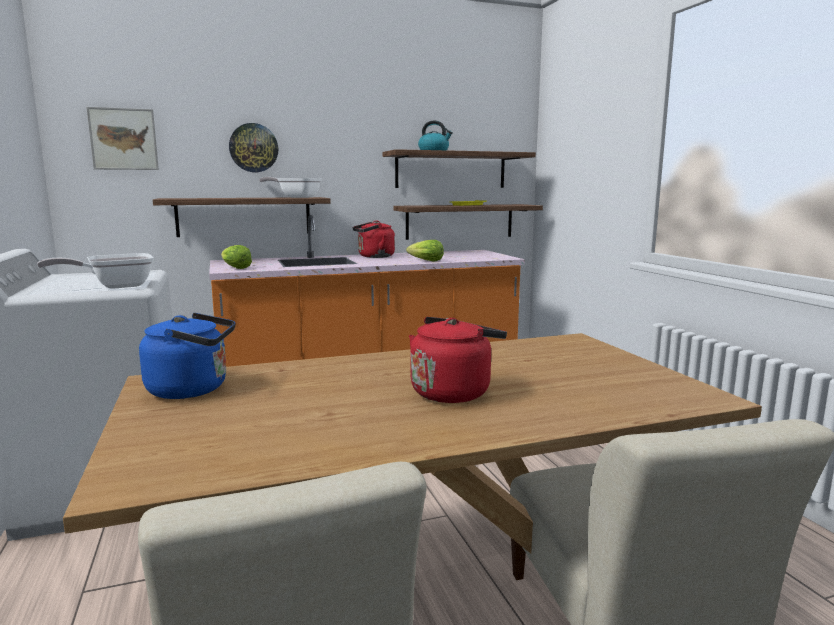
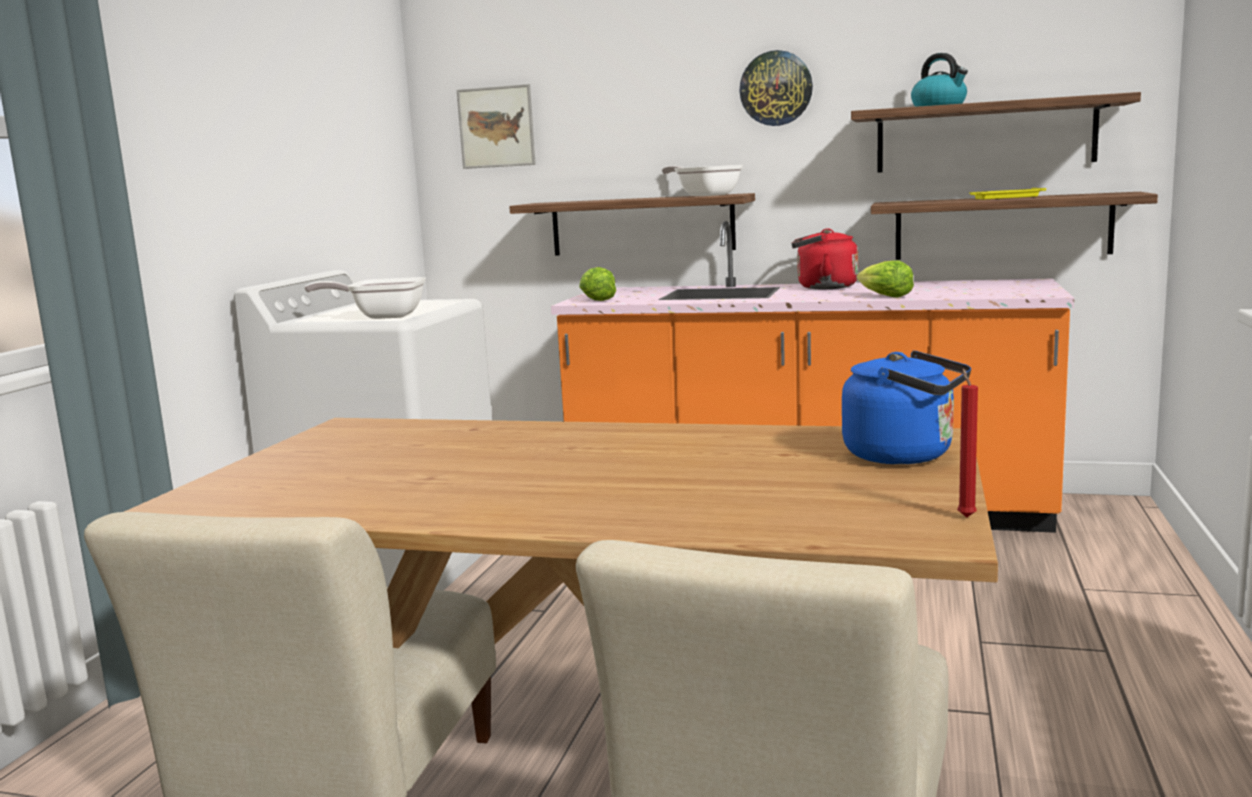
camera: 35 degrees right, 0 degrees up
blue kettle [139,313,236,399] -> blue kettle moved to [842,351,971,464]
wall clock [229,123,278,172] -> wall clock moved to [740,50,813,126]
red kettle [409,317,507,403] -> none
none -> red candle [957,368,978,517]

